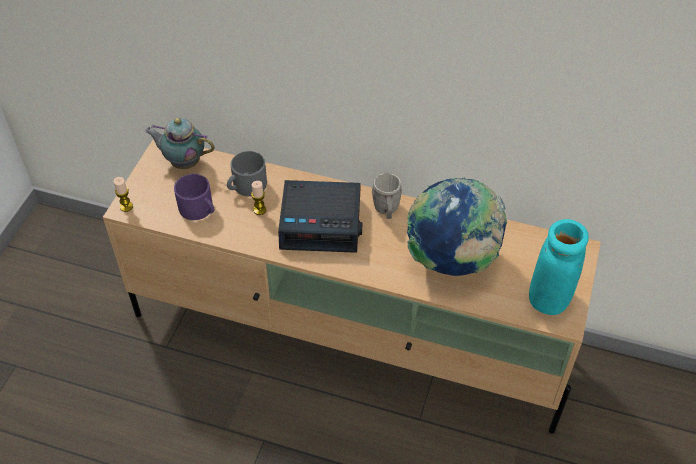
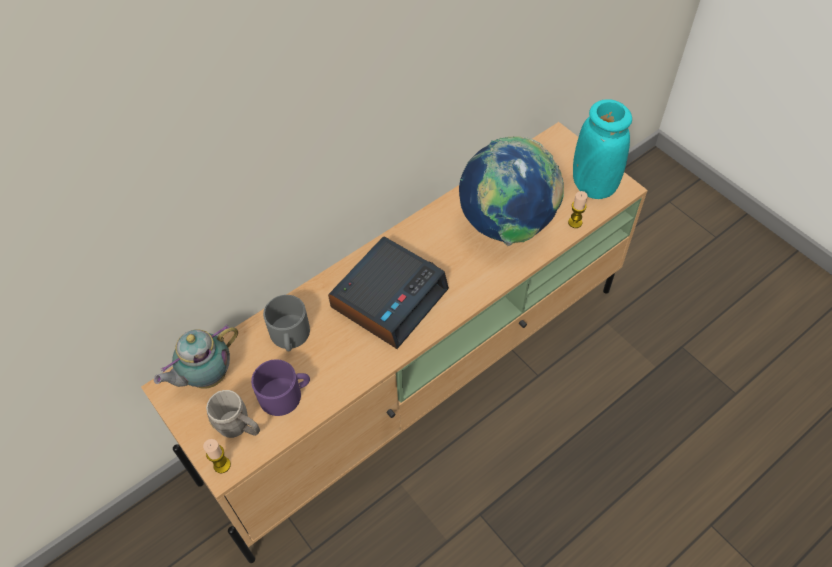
camera: 55 degrees left, 5 degrees up
candle [251,181,266,215] -> candle moved to [568,191,588,228]
grey mug [372,173,402,219] -> grey mug moved to [206,390,260,438]

